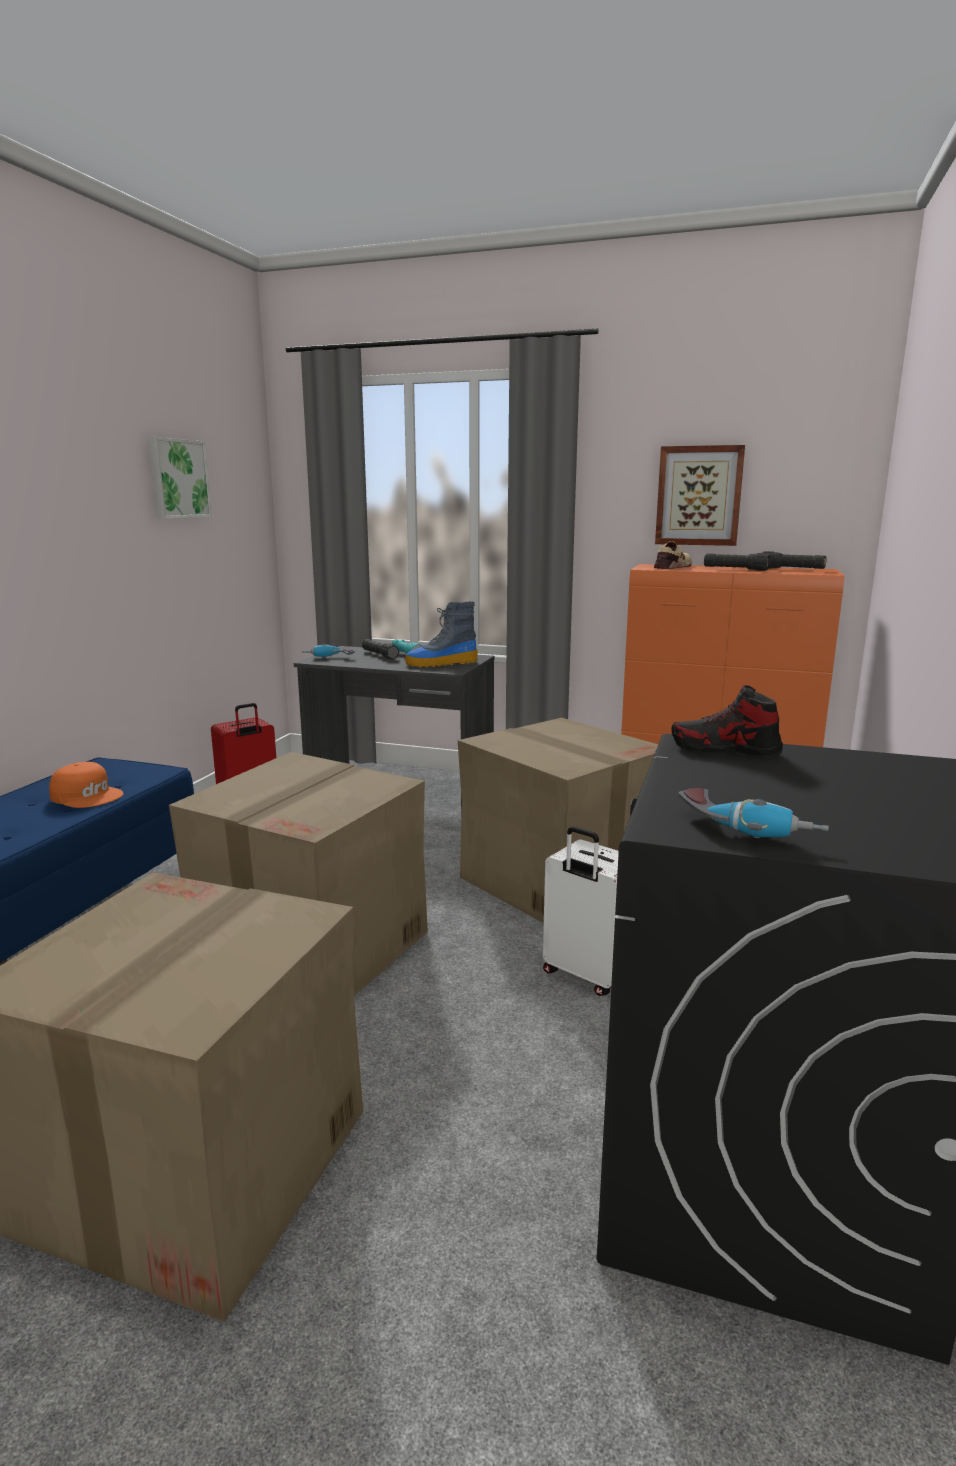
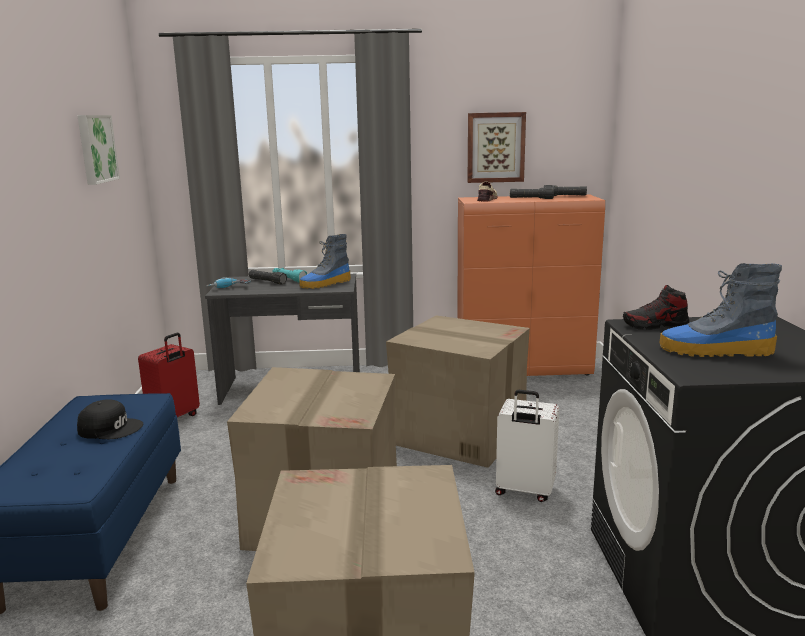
camera: 20 degrees left, 0 degrees up
orange cap [49,762,124,808] -> black cap [77,399,143,439]
power drill [678,788,829,838] -> none
none -> boot [659,263,782,357]

